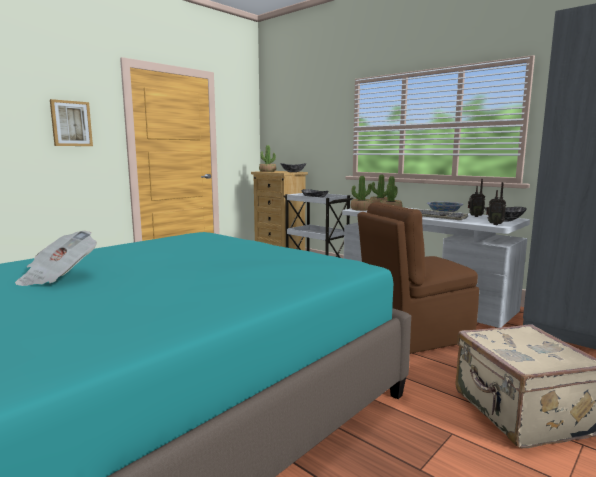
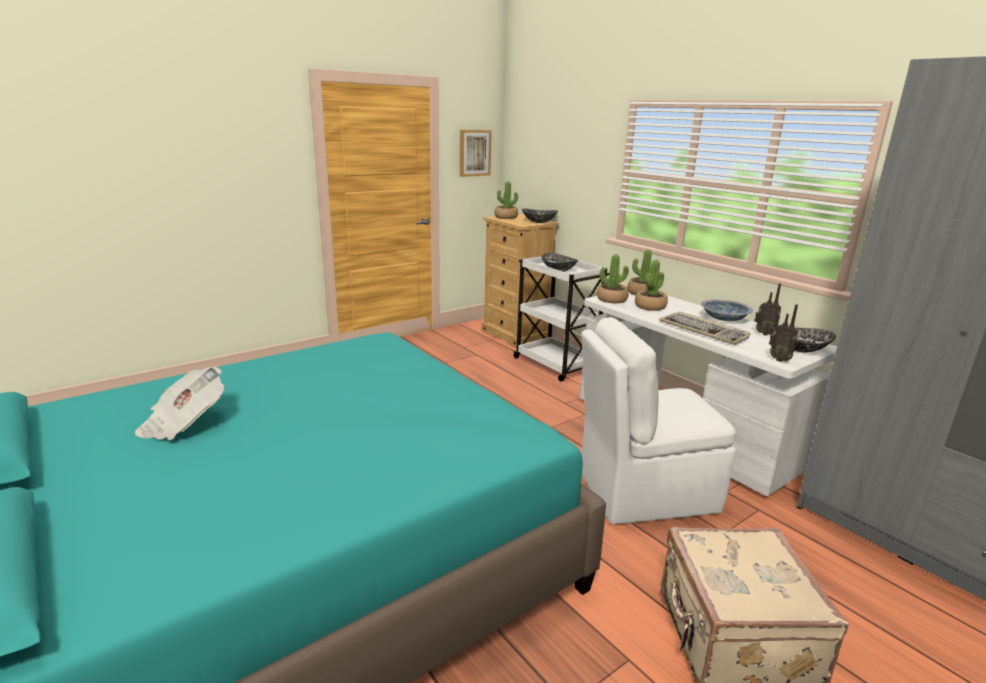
camera: 10 degrees right, 10 degrees up
picture [50,99,93,146] -> picture moved to [460,130,492,177]
brown chair [357,202,479,354] -> white chair [581,317,736,525]

